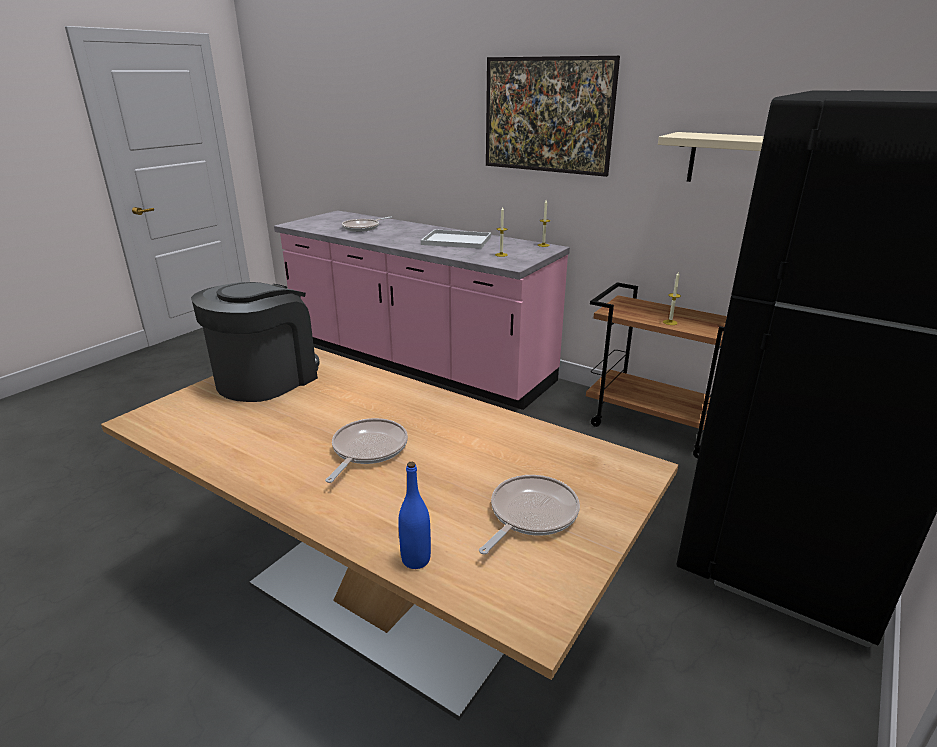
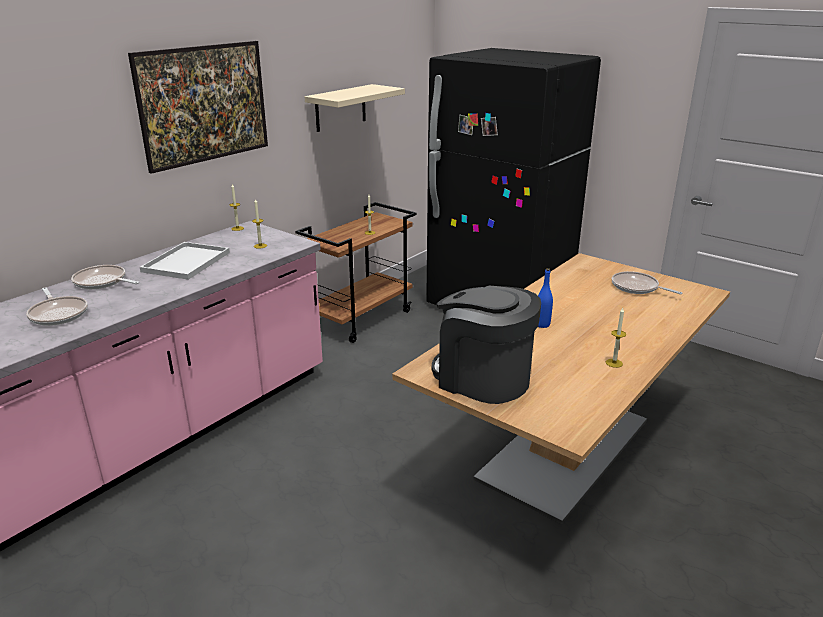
camera: 85 degrees left, 0 degrees up
frying pan [325,418,408,483] -> frying pan moved to [71,265,139,289]
blue bottle [398,462,431,569] -> blue bottle moved to [538,268,553,328]
none -> candle [606,308,626,368]

